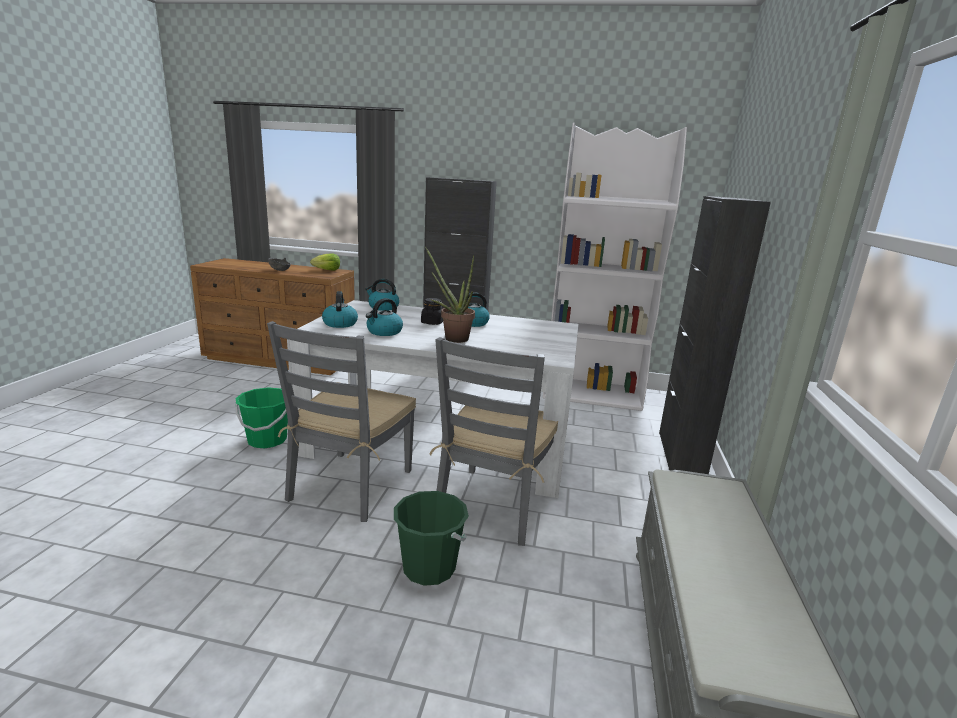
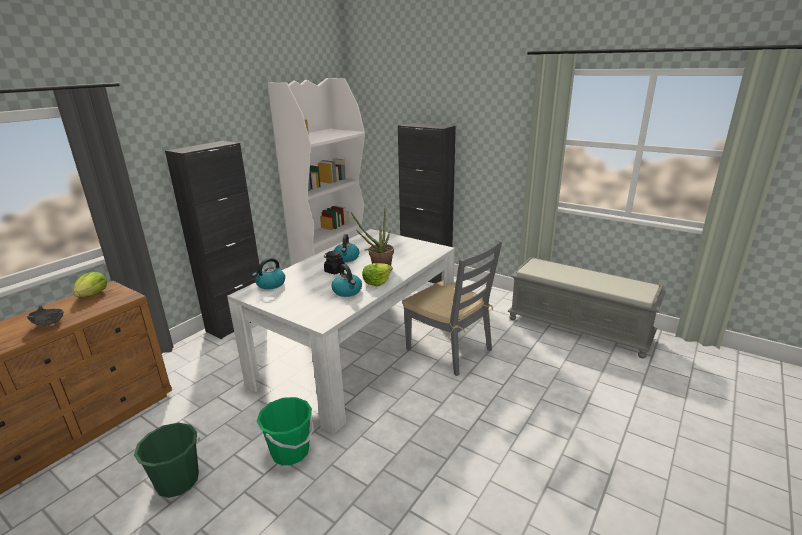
camera: 65 degrees left, 5 degrees up
grey chair [267,321,416,522] -> none
kettle [322,291,358,328] -> none
green bucket [394,491,469,586] -> green bucket moved to [134,423,200,498]
none -> lettuce [362,263,393,286]

